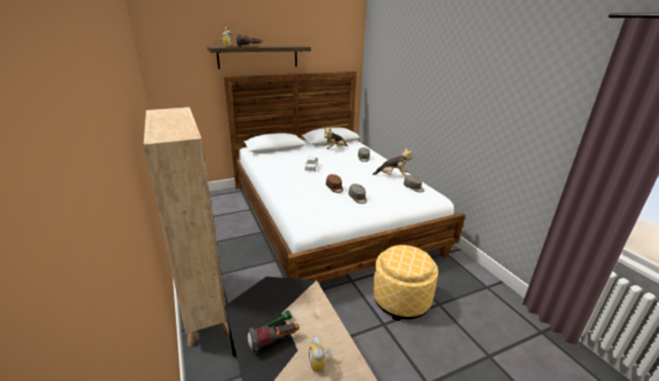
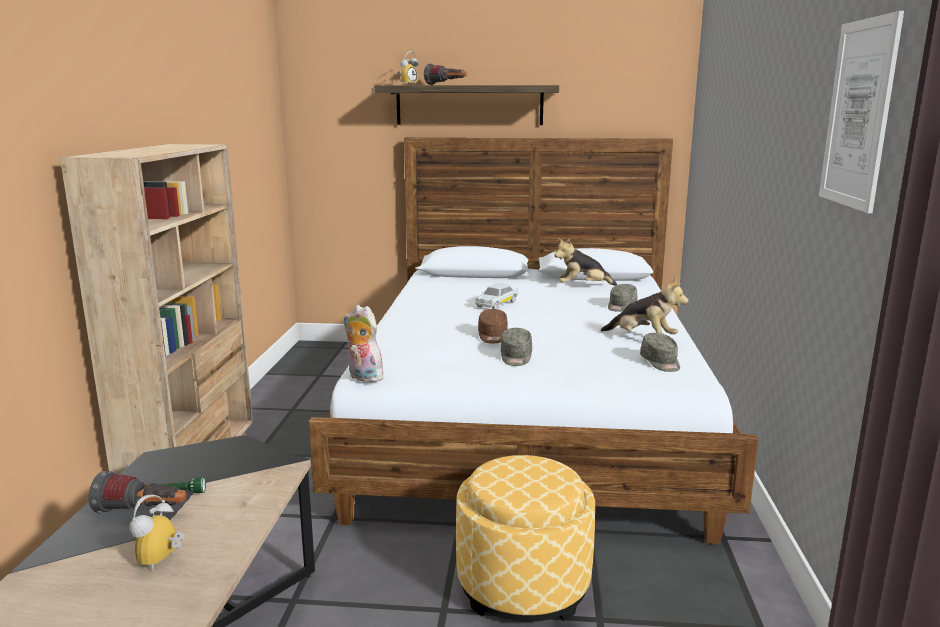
camera: 30 degrees right, 10 degrees down
none -> plush toy [344,305,384,382]
none -> picture [819,11,904,213]

